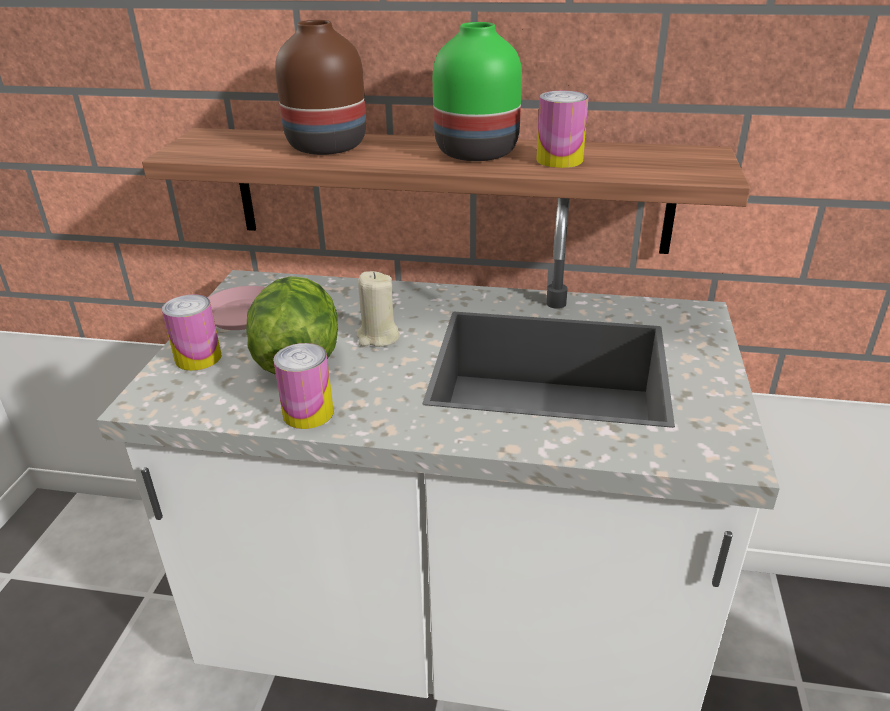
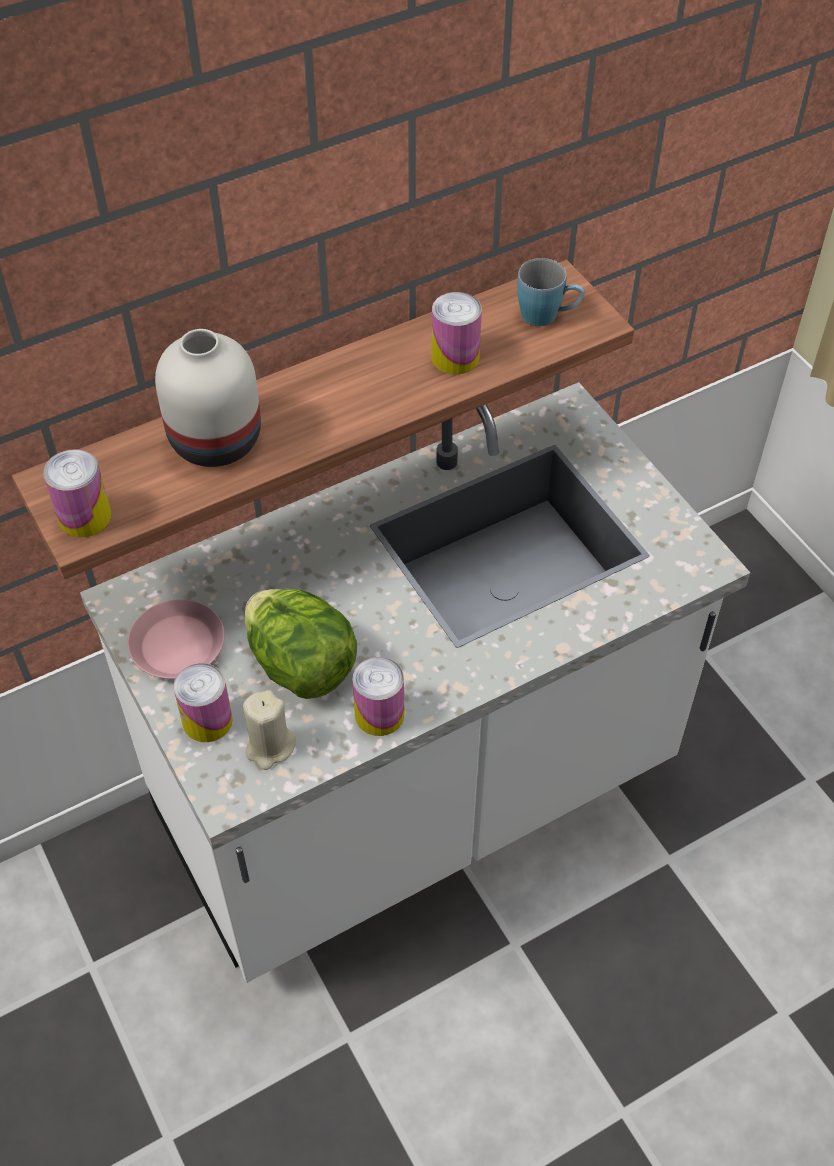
camera: 40 degrees left, 20 degrees up
brown vase [275,20,366,155] -> white vase [155,329,261,467]
beige candle [357,271,400,347] -> beige candle moved to [243,690,296,770]
green vase [433,22,522,161] -> none
none -> can [43,449,112,537]
none -> blue mug [517,258,585,326]

